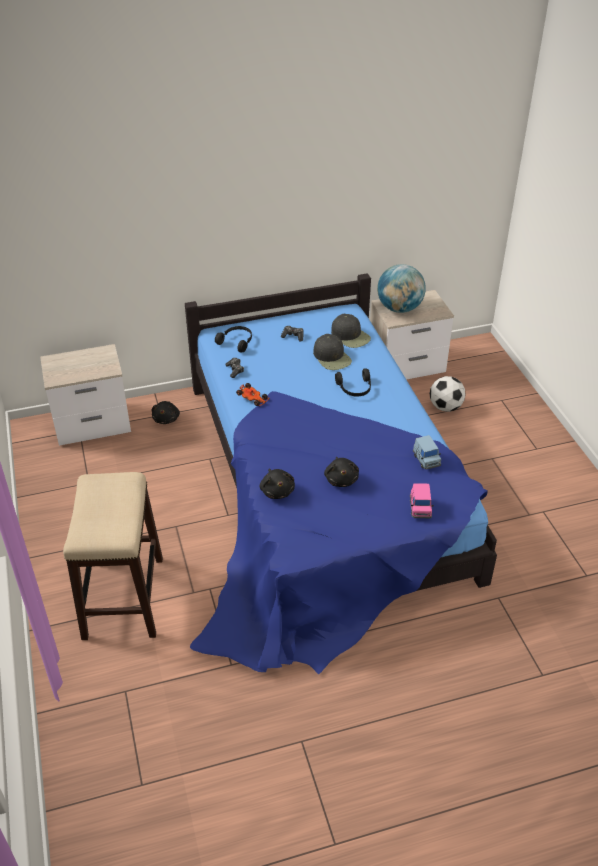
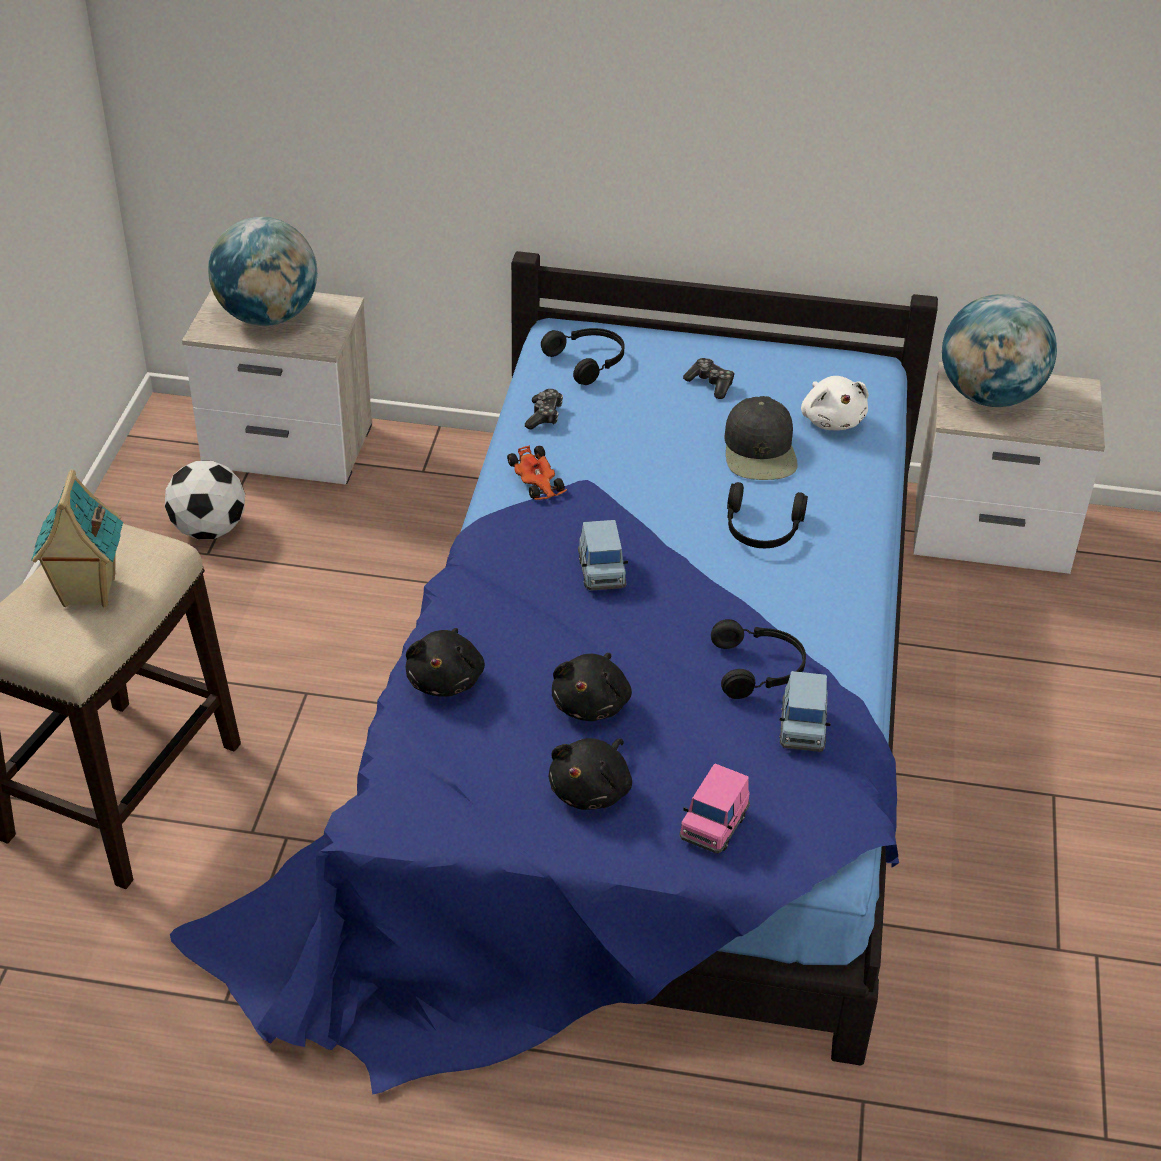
camera: 25 degrees right, 0 degrees up
black plush toy [152,401,180,424] -> black plush toy moved to [548,738,632,810]
black cap [331,314,371,348] -> white plush toy [801,376,869,430]
football [429,376,465,412] -> football moved to [165,461,245,539]
none -> toy house [31,470,123,607]
none -> globe [208,217,317,326]
none -> blue toy car [578,520,628,591]
none -> black headphones [711,619,806,699]

